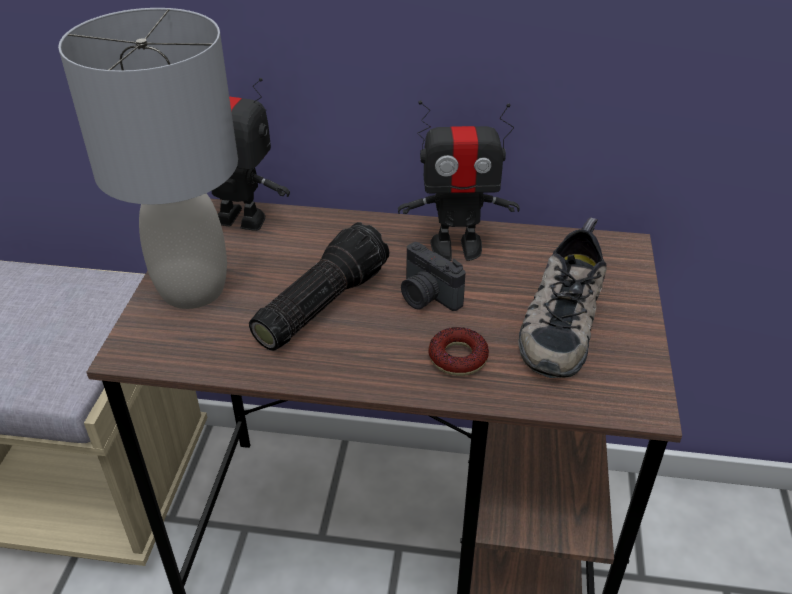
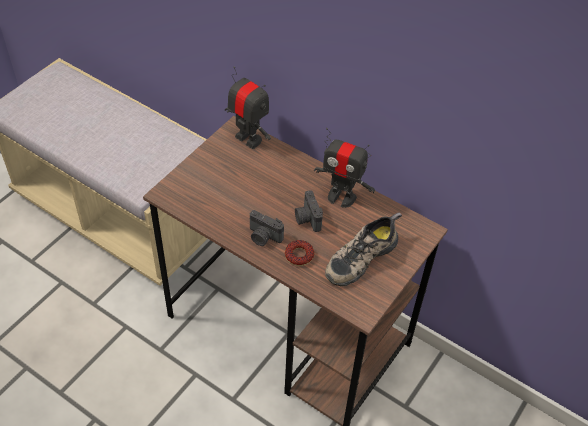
camera: 25 degrees right, 10 degrees up
grey table lamp [58,8,238,309] -> none
flashlight [249,222,389,351] -> none
none -> camera [250,210,284,246]

